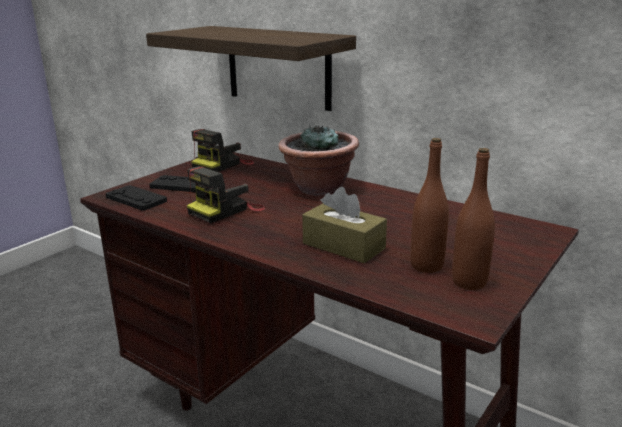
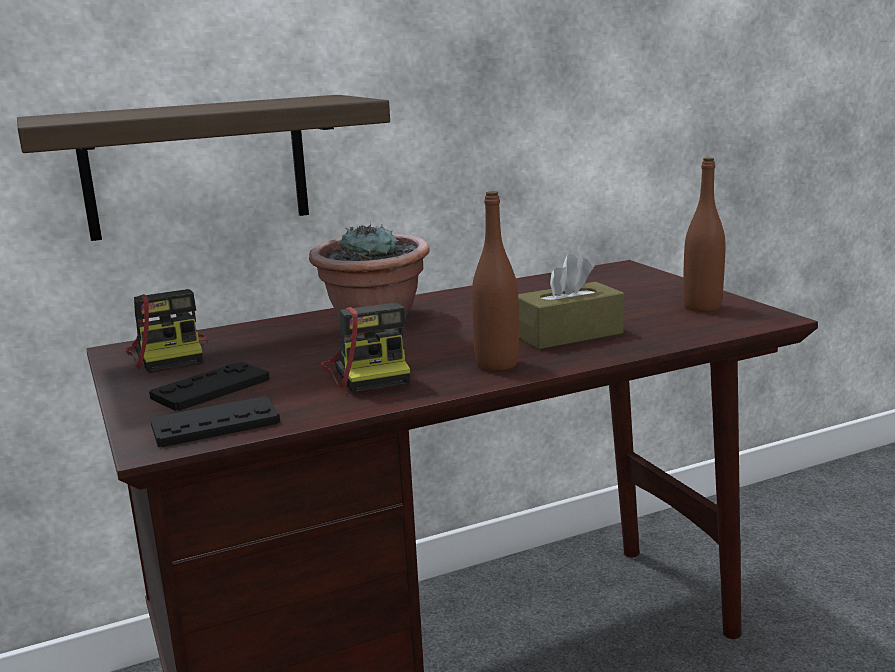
camera: 60 degrees left, 5 degrees down
brown bottle [410,138,449,273] -> brown bottle moved to [472,191,519,371]

